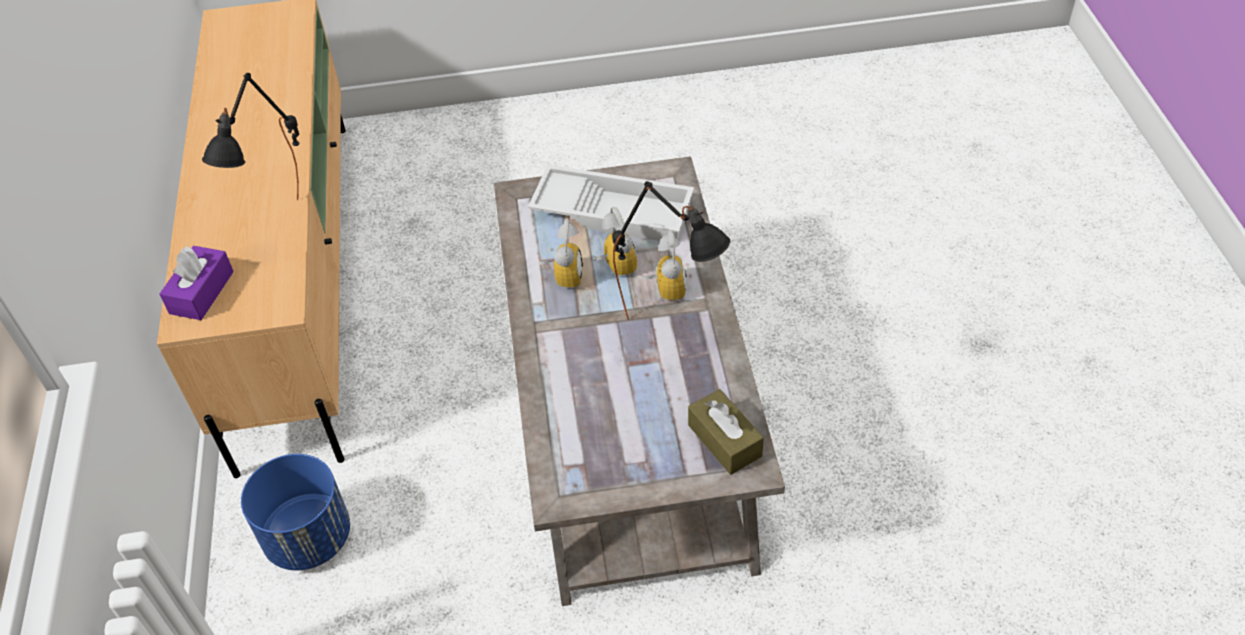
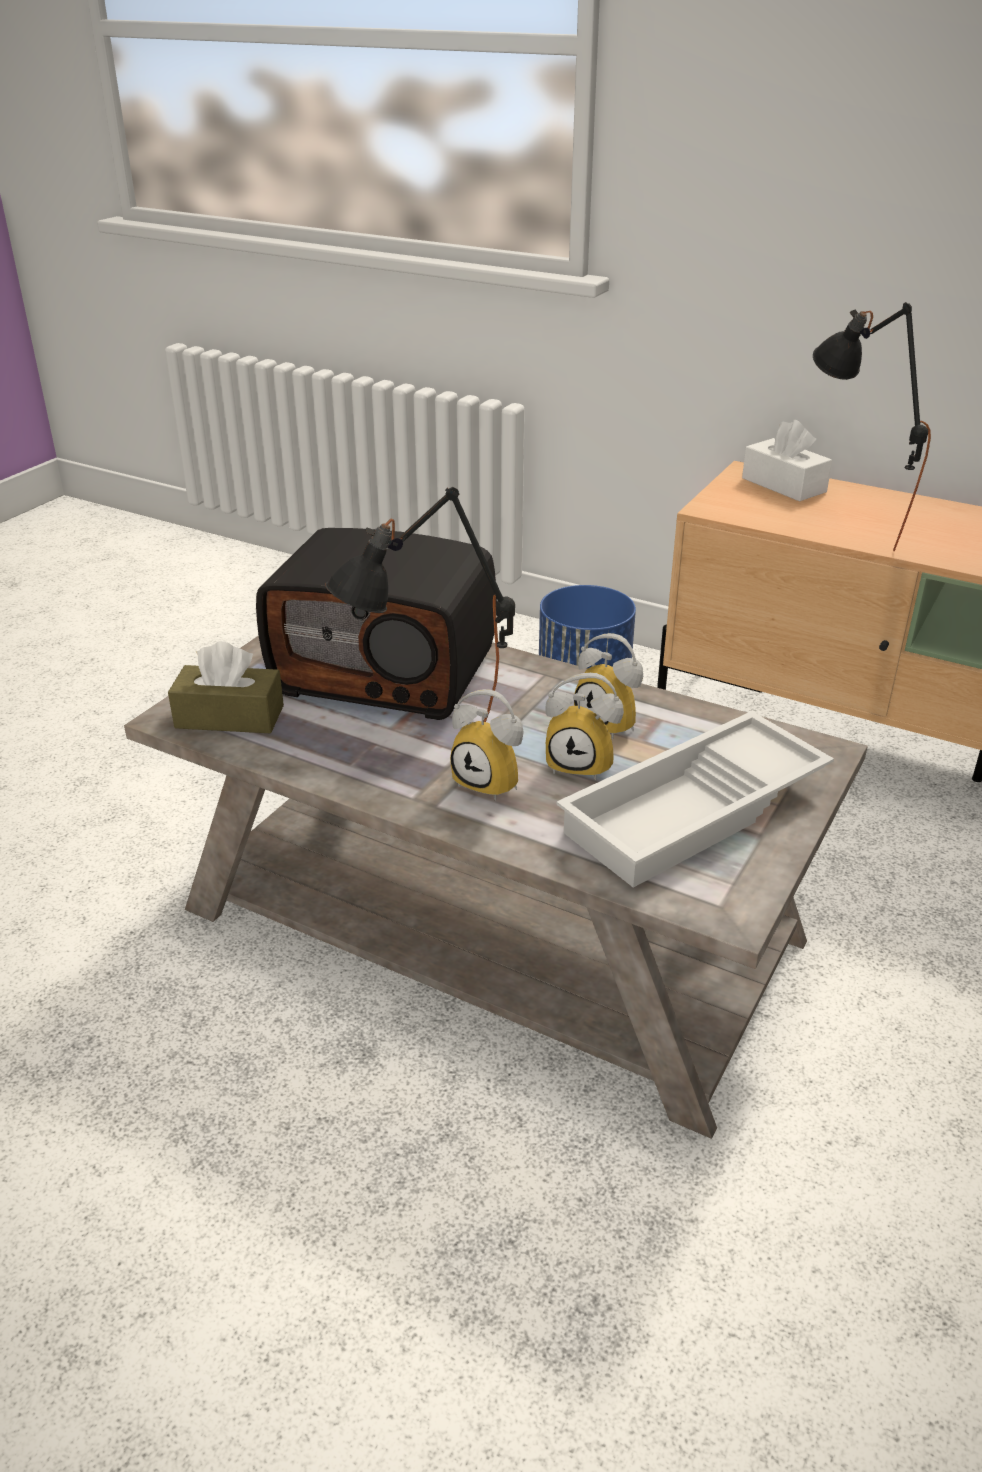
camera: 125 degrees right, 15 degrees down
purple tissue box [160,246,234,320] -> white tissue box [742,420,832,501]
none -> radio [256,528,497,720]

